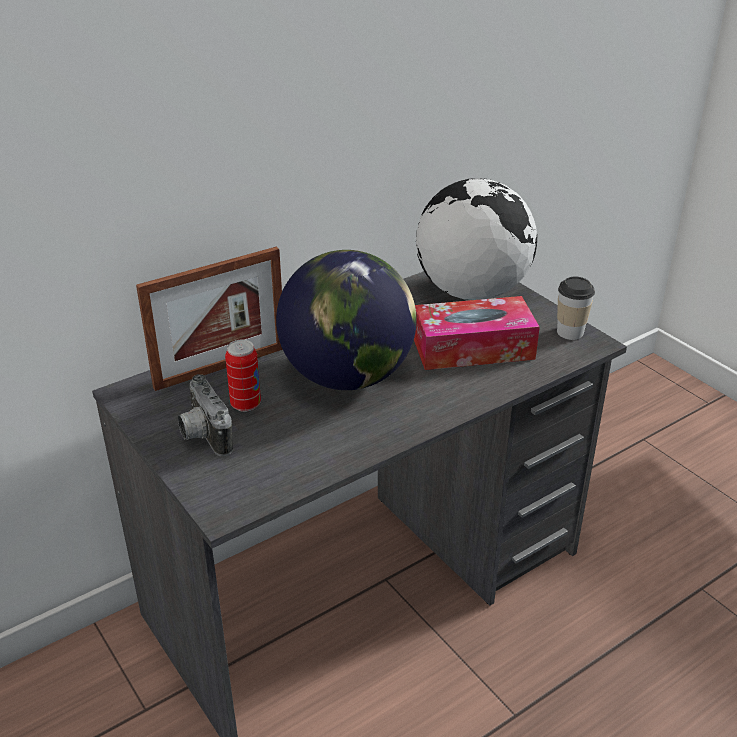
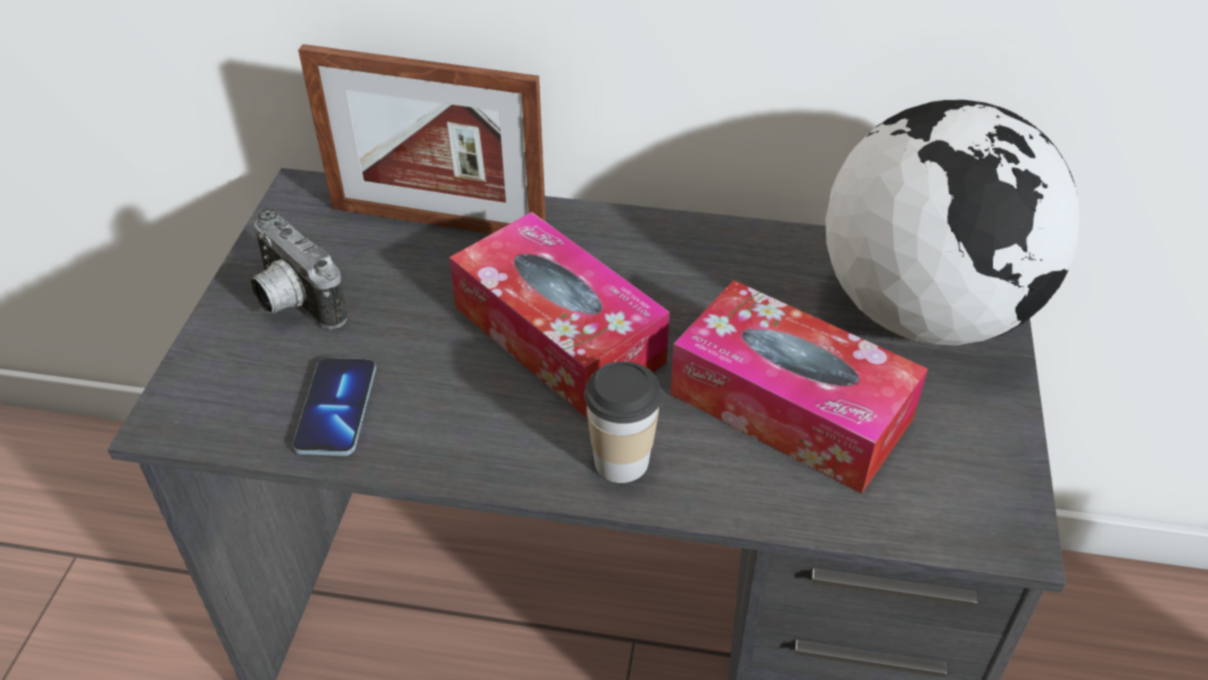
camera: 45 degrees right, 10 degrees up
camera [178,374,233,456] -> camera turned 60 degrees counterclockwise [250,208,347,329]
can [225,340,261,412] -> none
globe [276,250,417,390] -> tissue box [449,212,670,418]
cup [557,277,595,340] -> cup moved to [584,361,662,483]
none -> phone [292,358,376,456]

